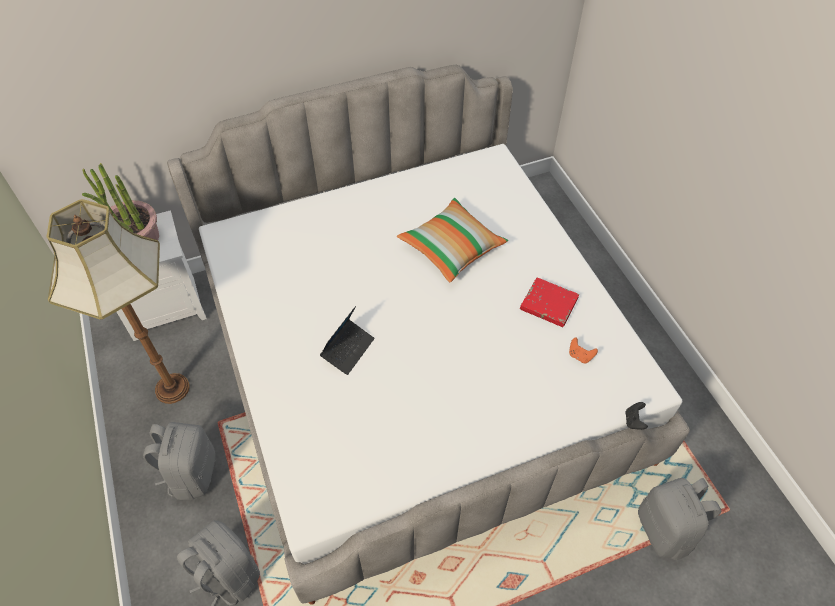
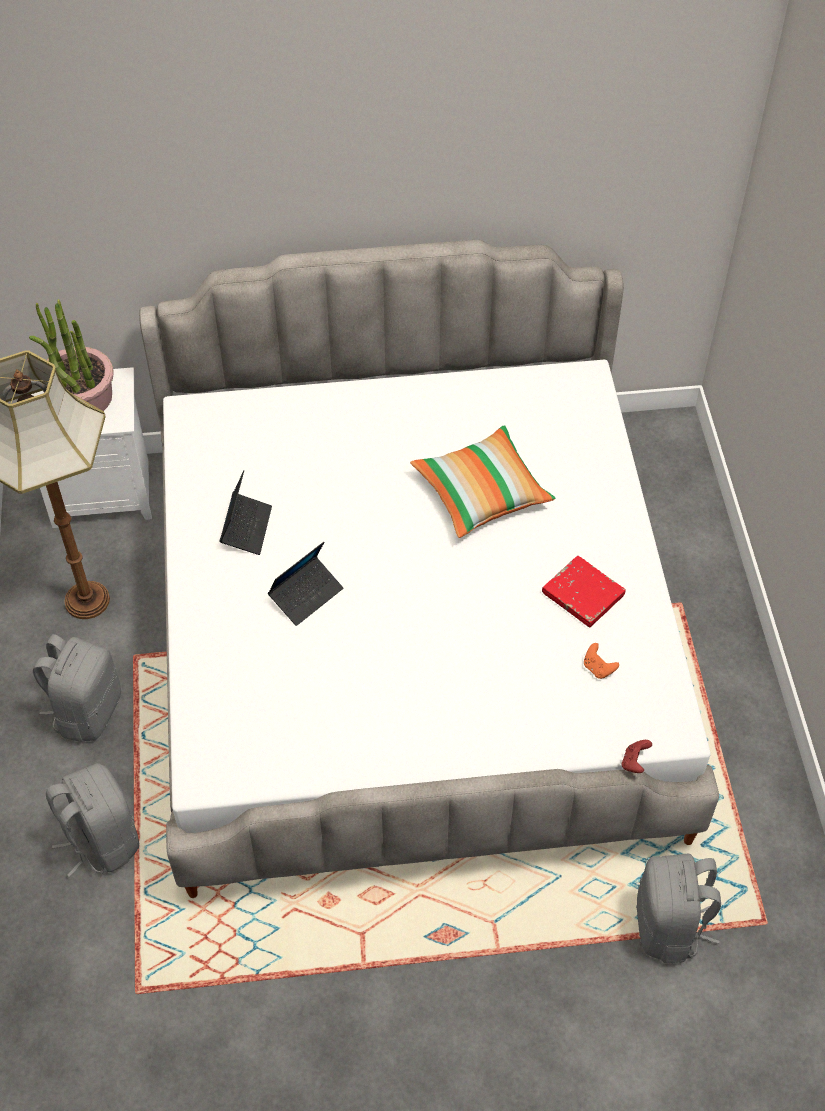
camera: 15 degrees right, 0 degrees up
black game controller [625,402,648,430] -> red game controller [622,740,652,773]
none -> laptop [220,470,272,555]

